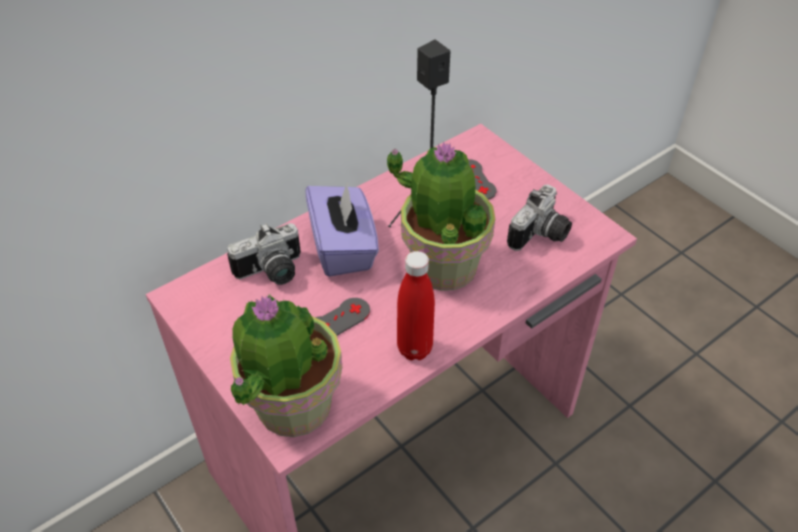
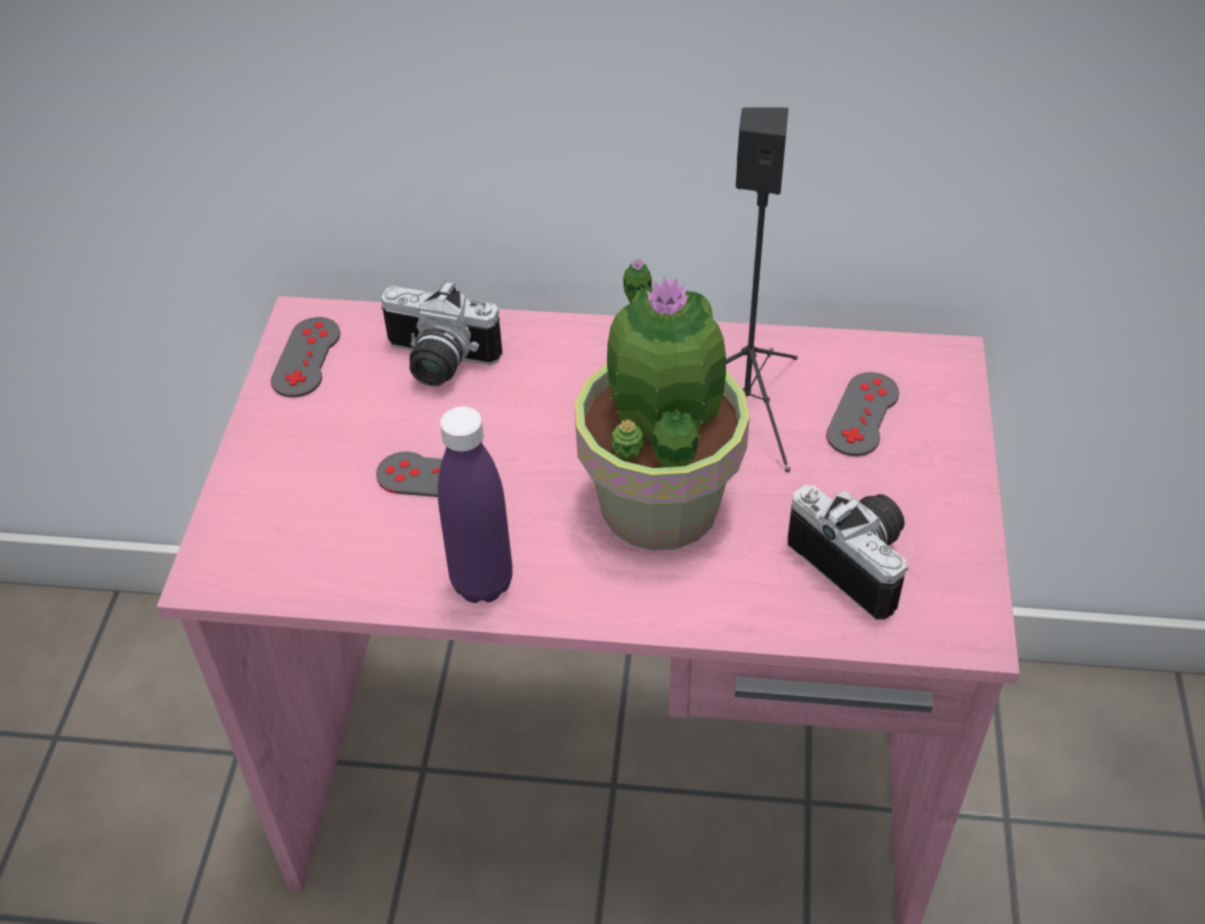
camera: 45 degrees right, 0 degrees up
potted plant [230,294,342,437] -> none
purple tissue box [305,181,379,277] -> none
red bottle [397,251,435,360] -> purple bottle [438,406,513,603]
camera [507,185,572,251] -> camera turned 120 degrees counterclockwise [788,485,909,620]
none -> grey game controller [271,317,340,398]

